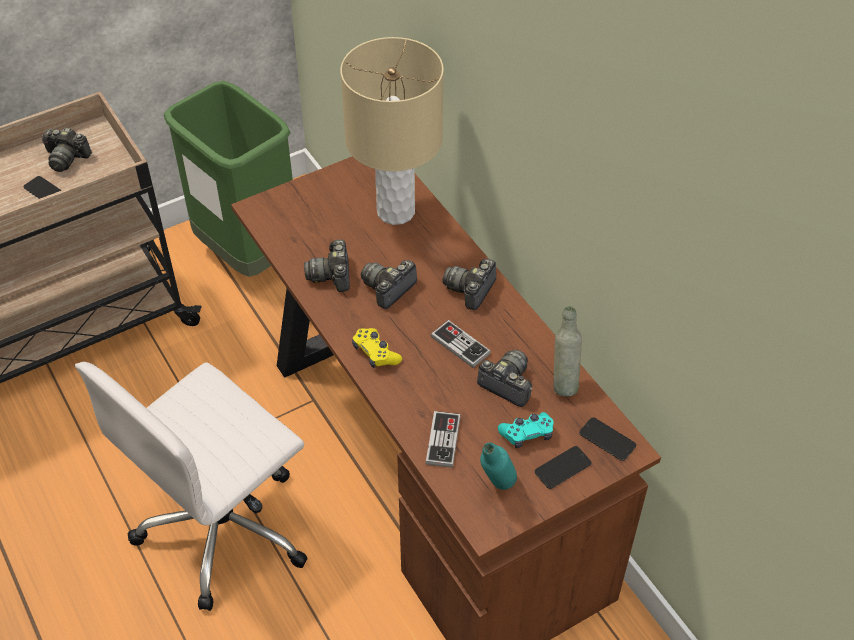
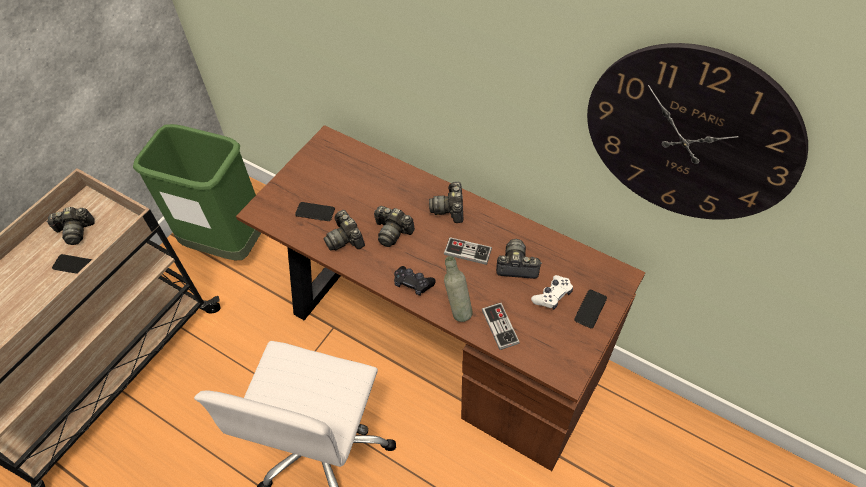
camera: 25 degrees left, 5 degrees up
beige table lamp [340,37,444,225] -> none
yellow game controller [352,328,402,368] -> black game controller [394,266,436,295]
camera [361,260,417,309] -> camera turned 75 degrees counterclockwise [374,206,415,247]
turquoise bottle [480,442,517,490] -> none
turquoise game controller [498,412,554,448] -> white game controller [531,275,573,310]
grey bottle [554,306,582,397] -> grey bottle moved to [444,256,473,322]
phone [579,417,636,461] -> phone moved to [295,202,335,221]
none -> wall clock [587,43,808,220]

